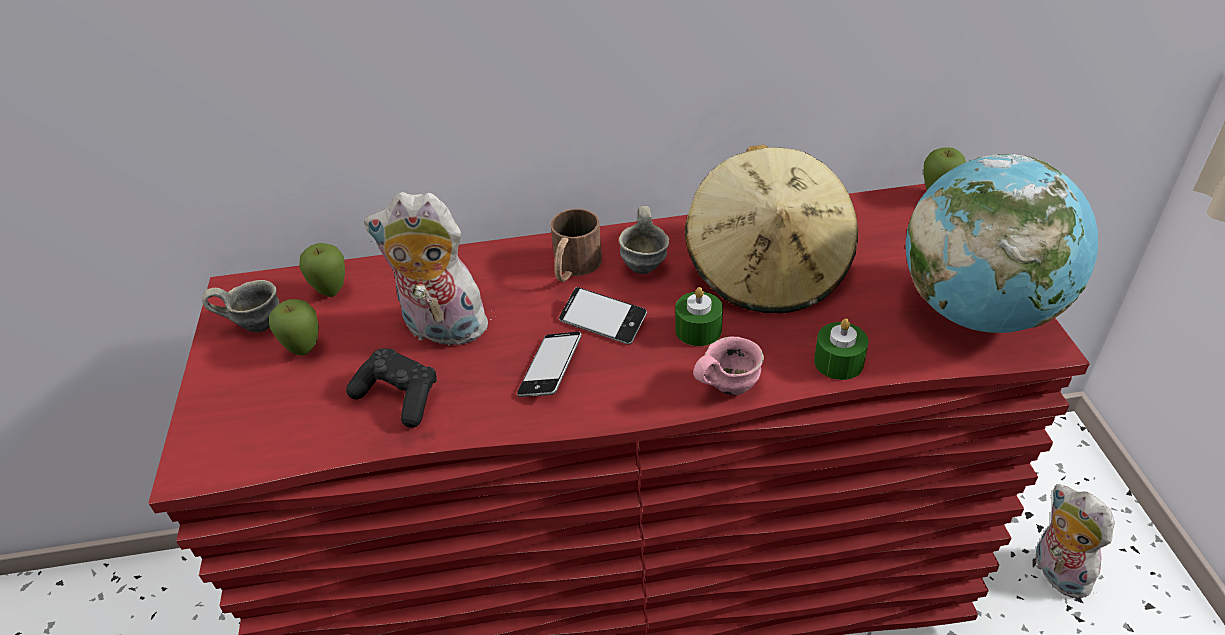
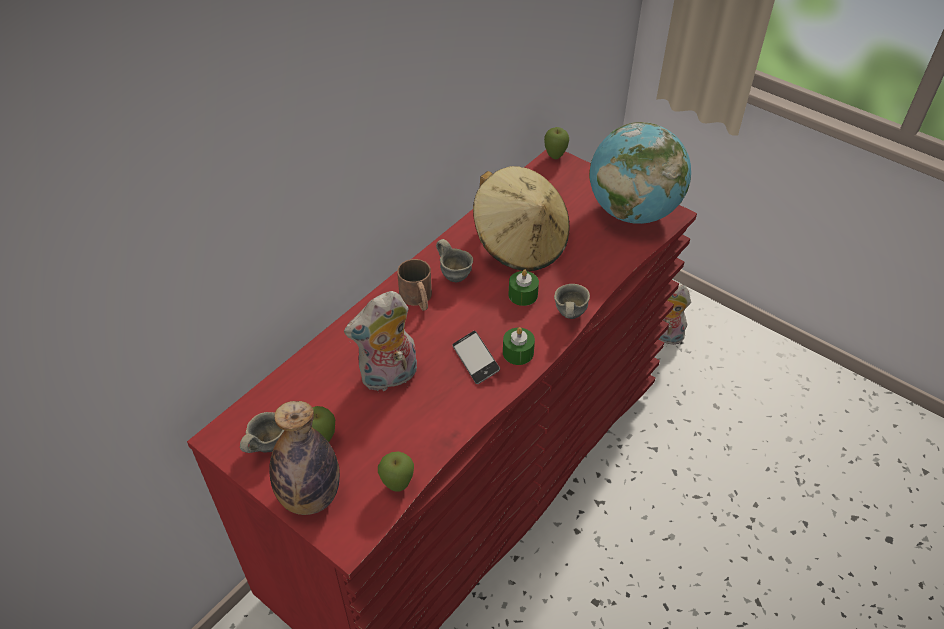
camera: 45 degrees left, 5 degrees up
apple [299,243,345,297] -> apple moved to [378,452,414,491]
black game controller [346,348,437,428] -> none
phone [559,287,647,344] -> none
pink mug [693,337,764,395] -> grey mug [554,284,590,319]
green candle [814,318,868,380] -> green candle moved to [503,327,535,365]
none -> bottle [269,401,340,515]

